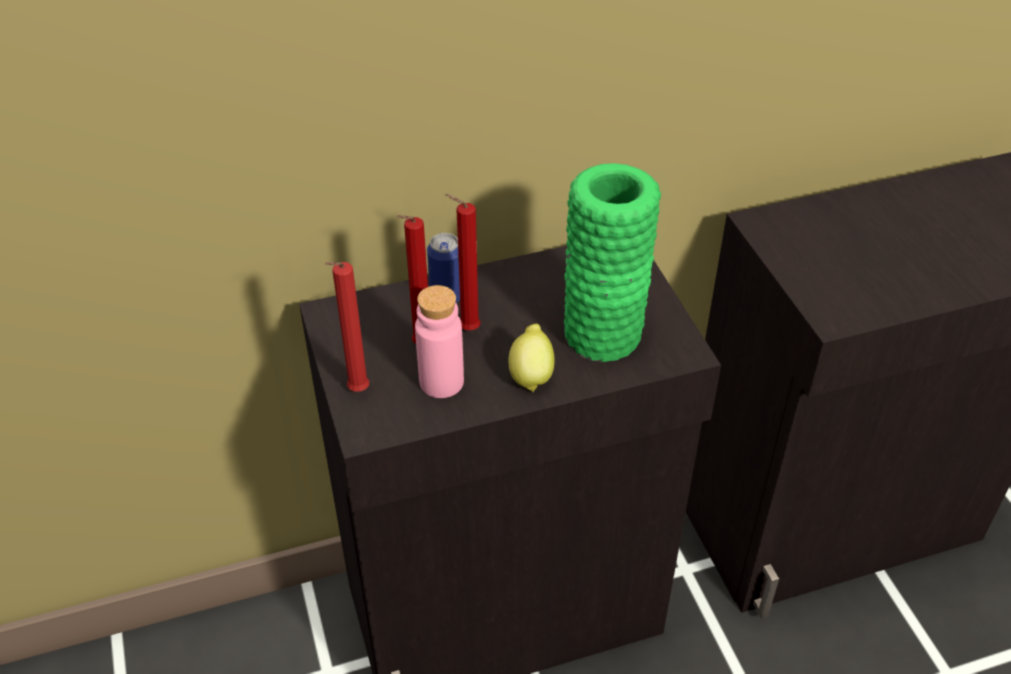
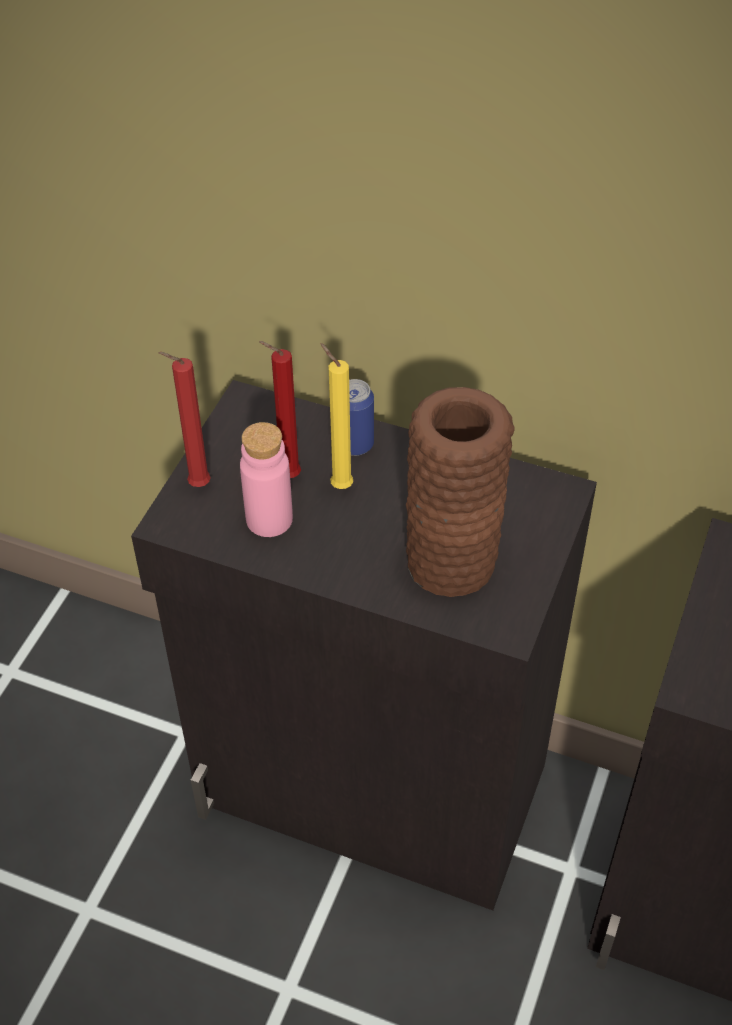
camera: 40 degrees right, 5 degrees up
red candle [445,194,481,330] -> yellow candle [320,343,353,489]
lemon [508,324,555,392] -> none
green vase [564,163,661,362] -> brown vase [406,387,515,597]

